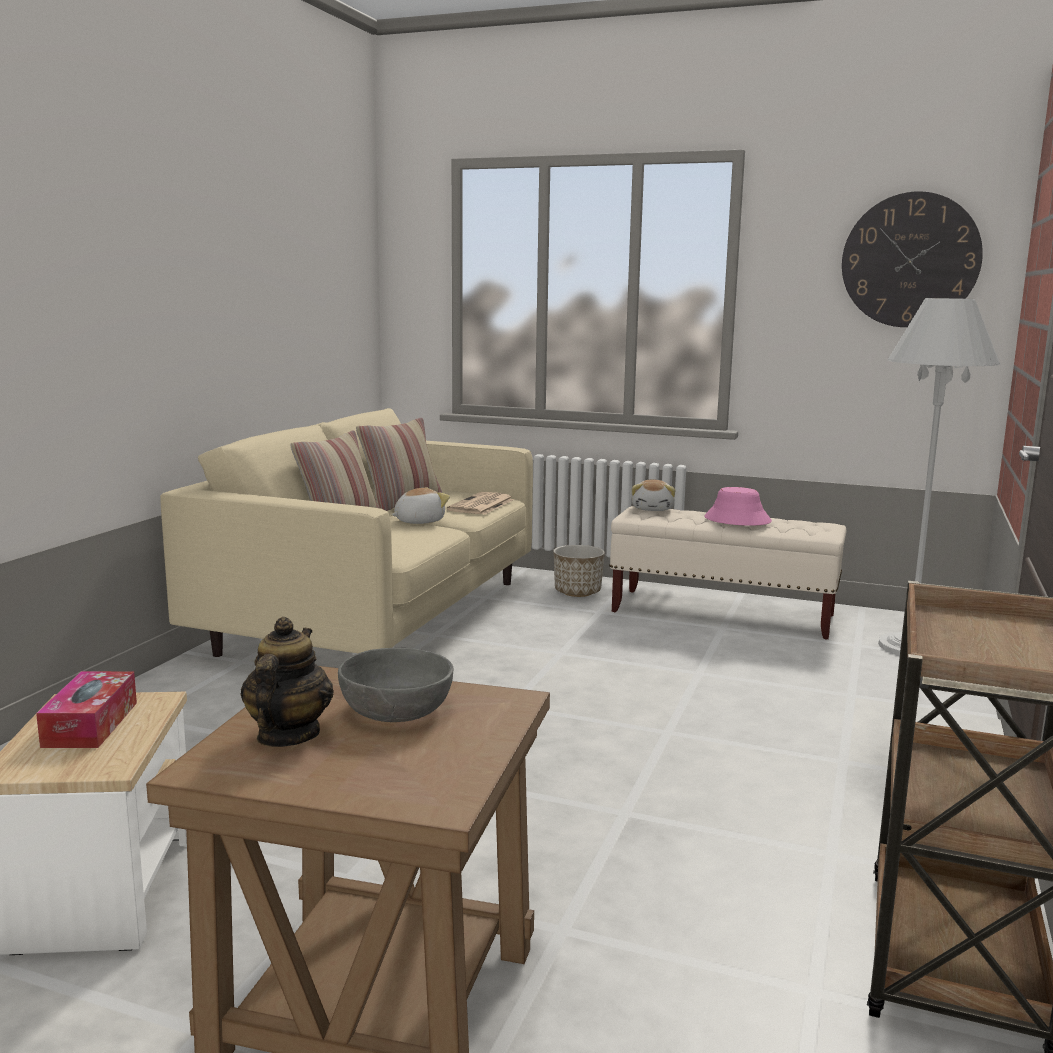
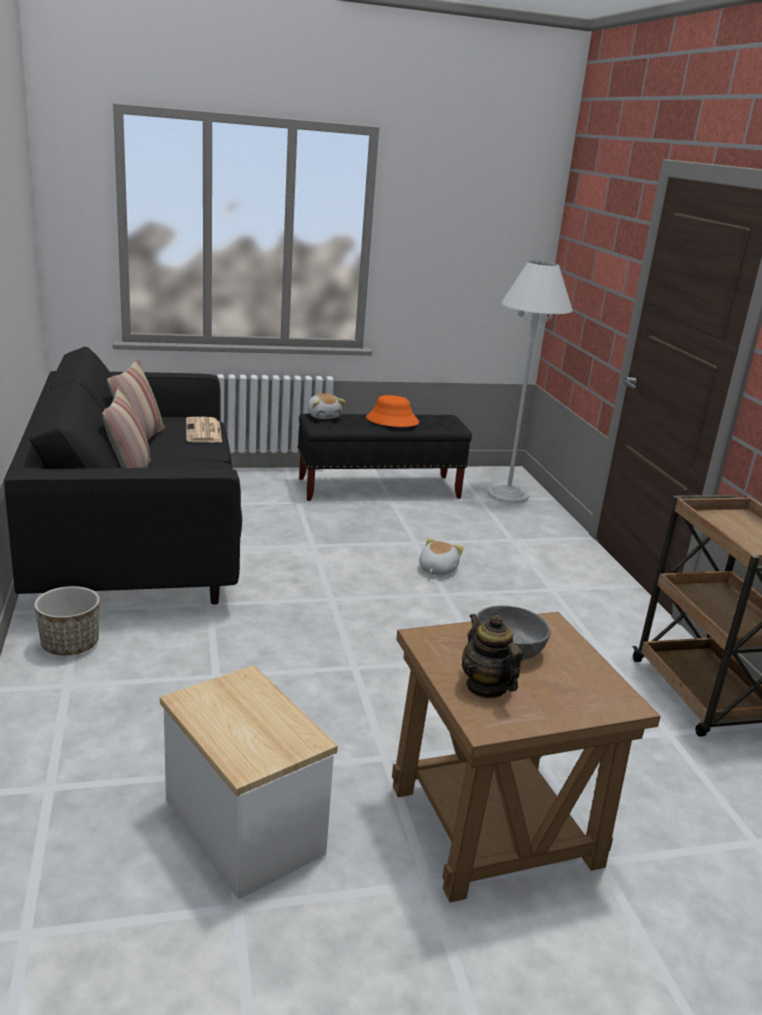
camera: 35 degrees left, 10 degrees up
tissue box [36,671,137,748] -> none
beige sofa [160,408,533,657] -> black sofa [4,346,242,604]
plush toy [391,487,450,524] -> plush toy moved to [419,538,464,575]
planter [553,545,605,597] -> planter moved to [34,586,100,656]
beige bench [609,506,846,640] -> black bench [297,413,472,501]
pink hat [704,487,772,526] -> orange hat [366,395,419,427]
wall clock [842,191,983,327] -> none

